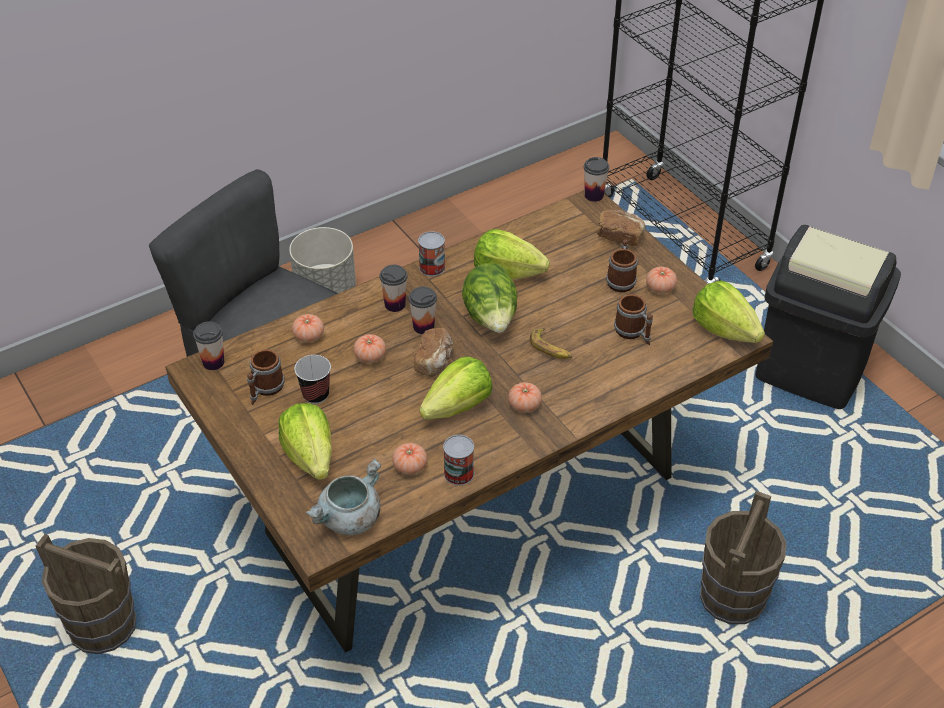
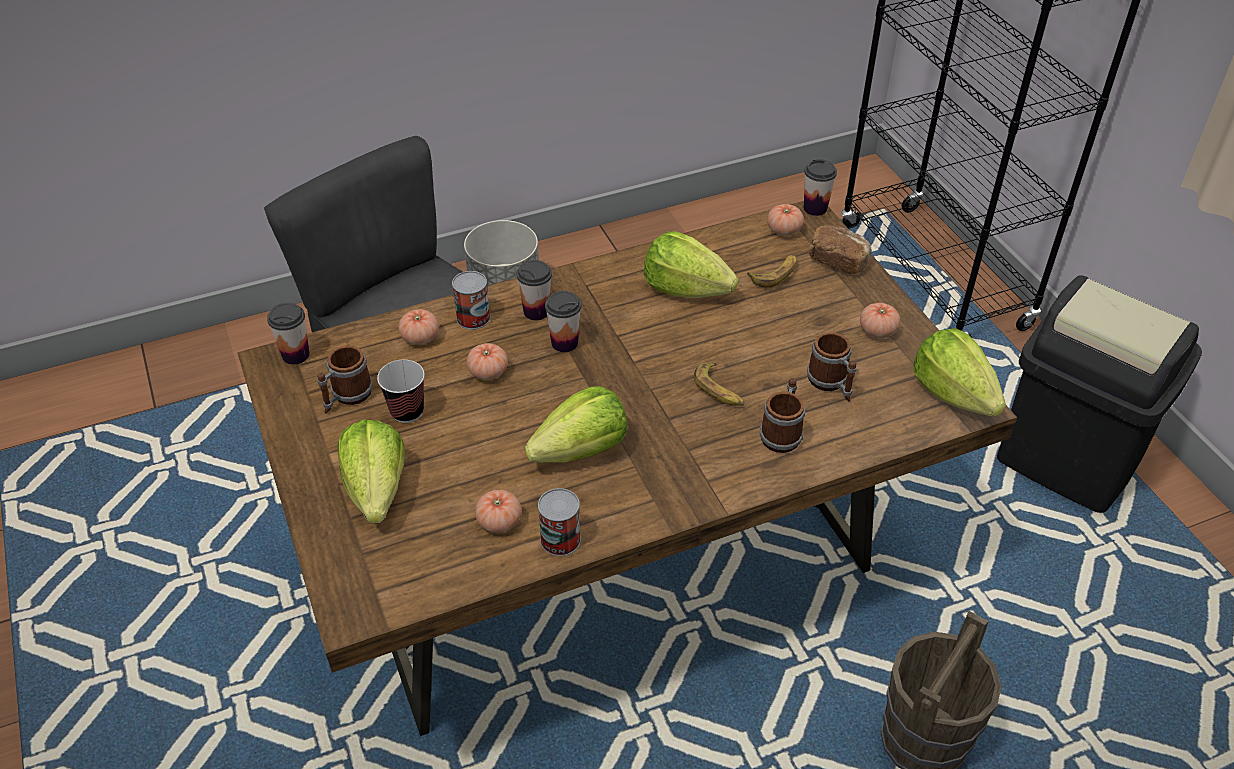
camera: 10 degrees right, 0 degrees up
brown bucket [36,534,136,654] -> none
grey cooking pot [306,459,381,535] -> none
bread [414,328,453,377] -> none
can [418,231,445,276] -> can moved to [452,271,490,329]
lettuce [462,263,518,333] -> none
tomato [508,382,542,413] -> tomato moved to [767,204,804,236]
mug [606,239,638,292] -> mug moved to [760,378,805,453]
none -> banana [747,255,797,287]

